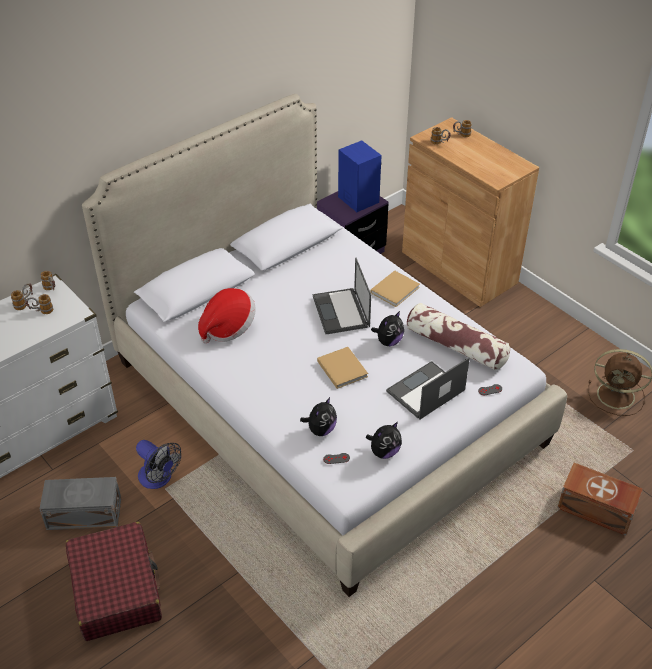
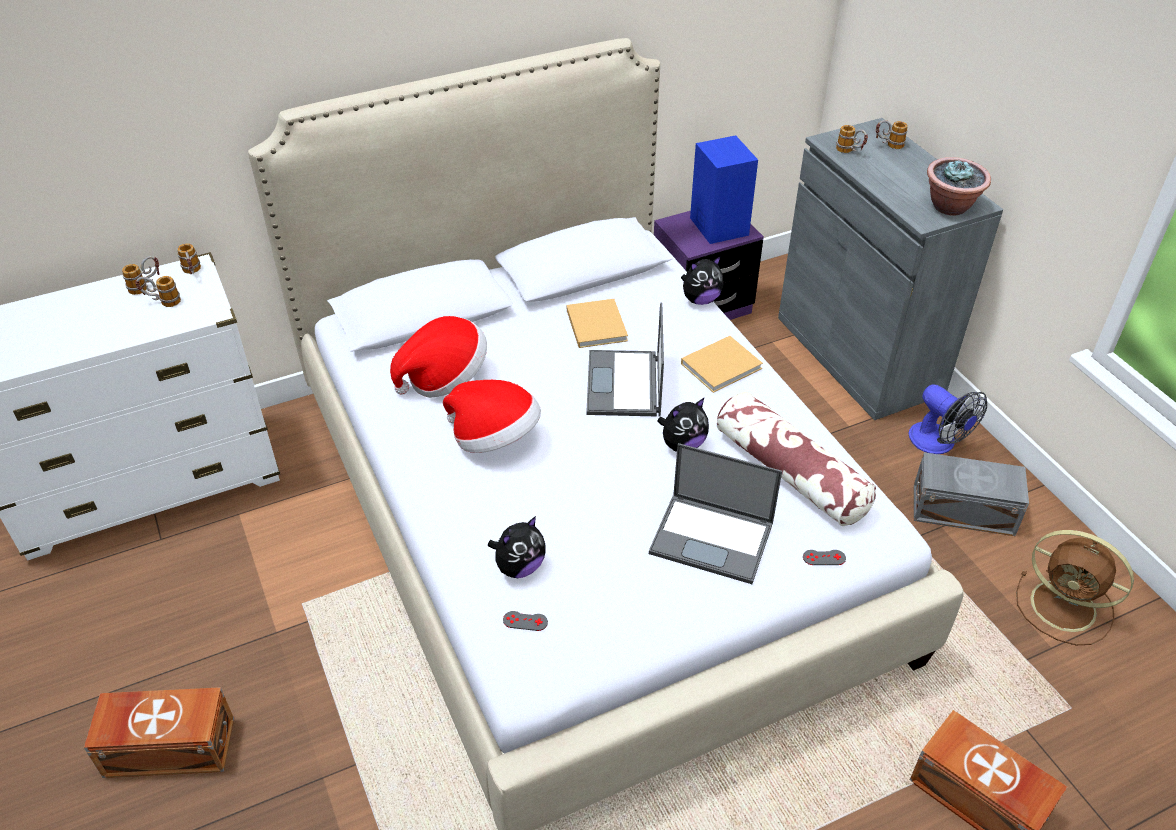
camera: 15 degrees right, 0 degrees up
grey storage box [40,477,121,530] -> grey storage box moved to [914,452,1029,536]
red suitcase [66,522,162,641] -> brown storage box [84,687,234,778]
fan [136,440,181,489] -> fan moved to [908,384,987,454]
beige book [317,347,368,389] -> beige book moved to [567,299,628,348]
plush toy [366,422,402,459] -> plush toy moved to [681,256,724,305]
laptop [386,357,470,420] -> laptop turned 135 degrees counterclockwise [649,443,782,584]
brown cabinet [402,117,539,307] -> grey cabinet [778,118,1003,420]
none -> hat [443,380,541,453]
none -> potted plant [927,157,991,216]

